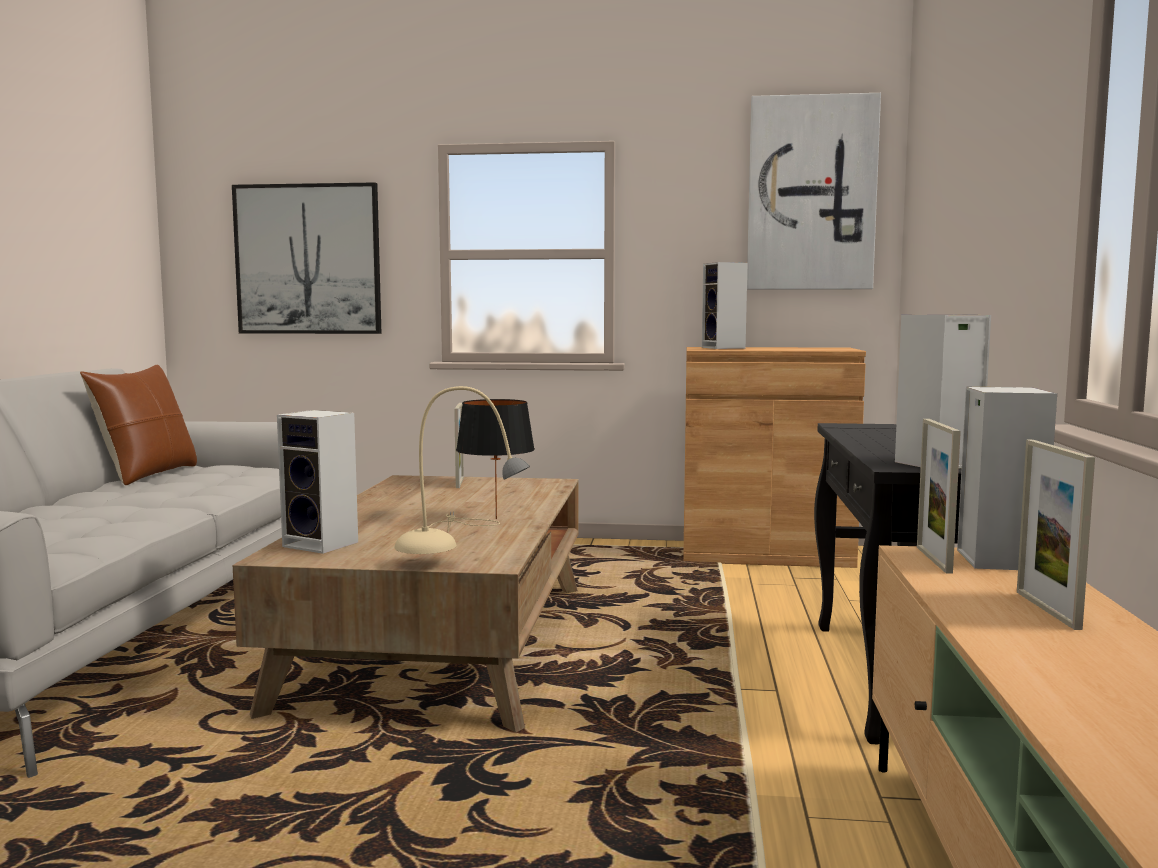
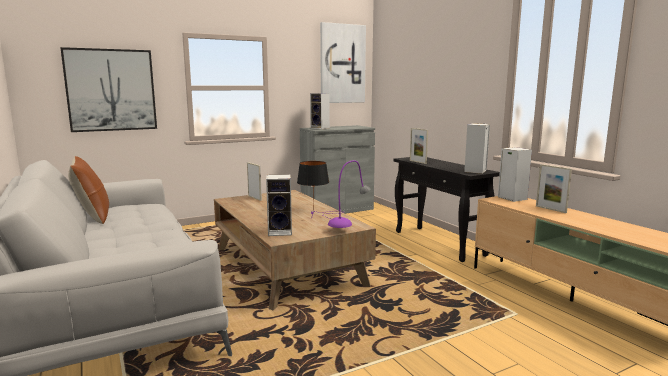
camera: 35 degrees left, 5 degrees up
beige table lamp [394,386,530,554] -> purple table lamp [311,160,370,228]
brown cabinet [683,347,866,568] -> grey cabinet [300,125,375,214]
picture frame [917,419,961,574] -> picture frame moved to [410,128,428,164]

